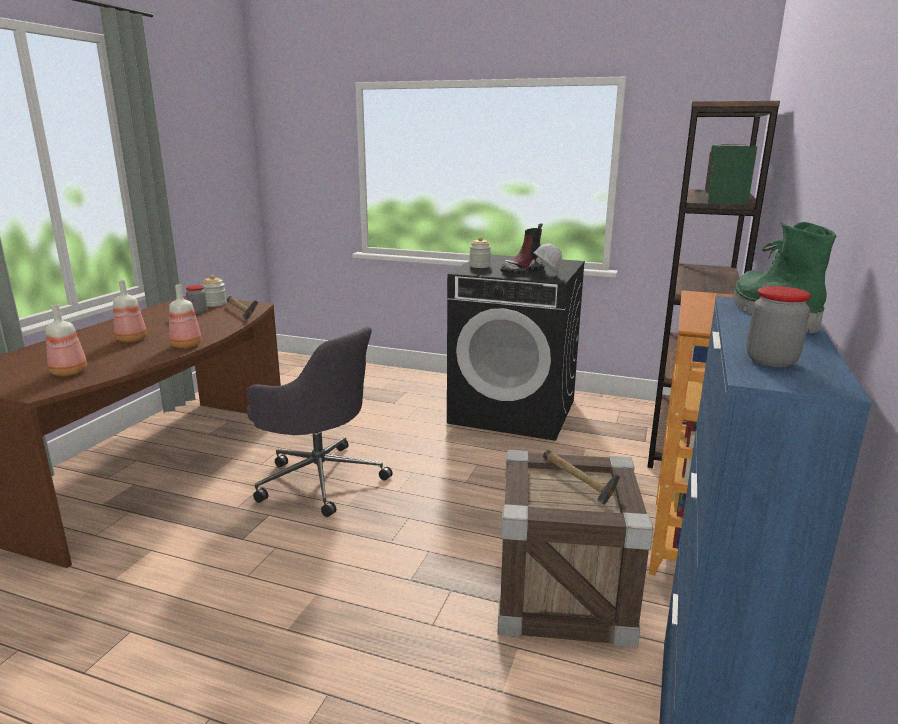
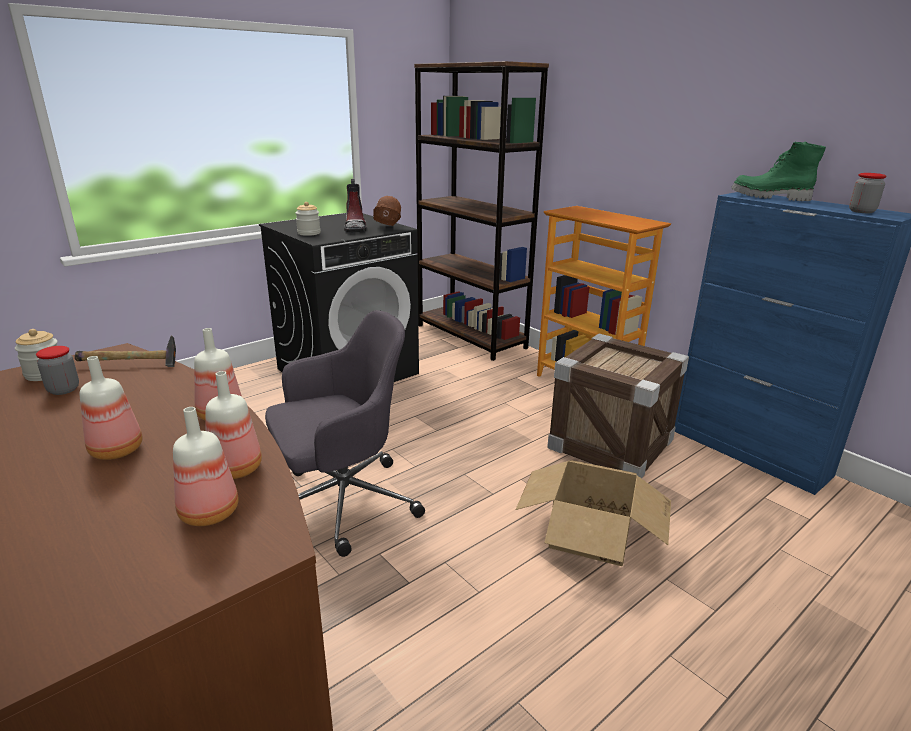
camera: 60 degrees left, 5 degrees up
white hard hat [533,243,562,276] -> brown hard hat [373,196,401,226]
hammer [543,450,620,505] -> none
none -> bottle [206,371,262,479]
none -> cardboard box [515,460,671,566]

